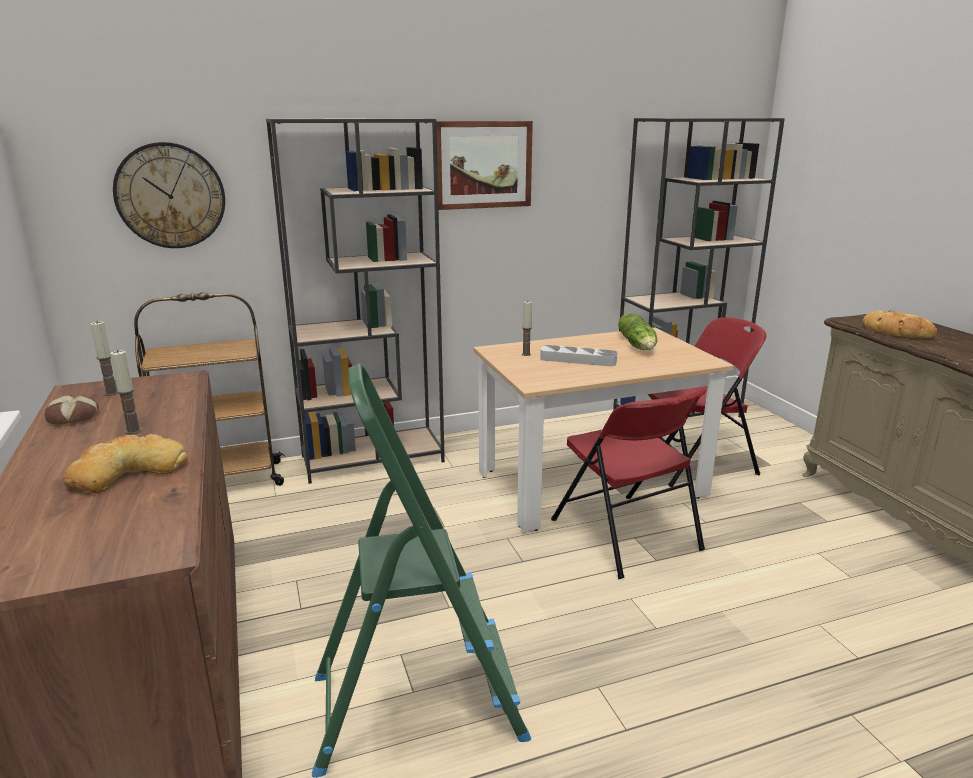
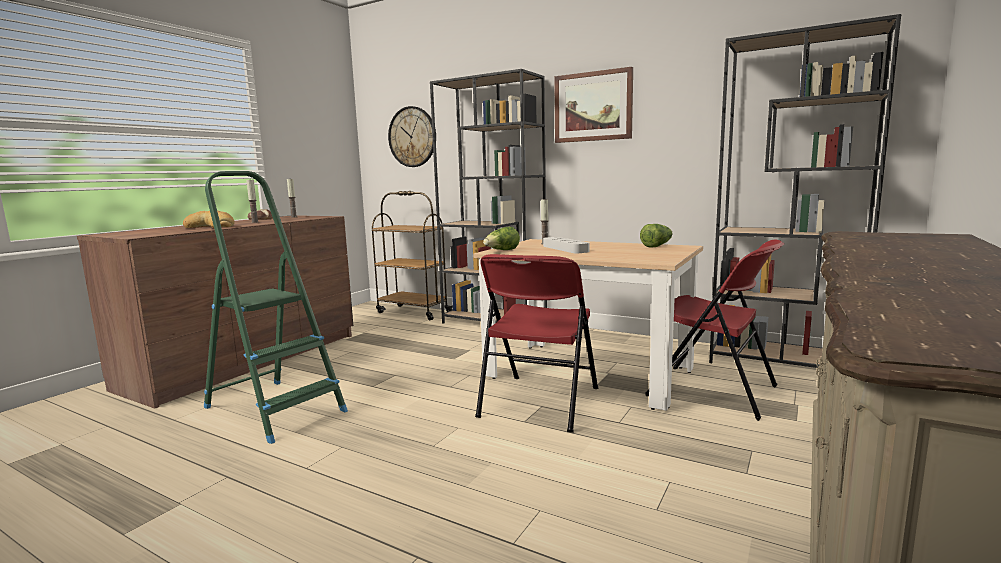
camera: 50 degrees right, 10 degrees down
lettuce [627,322,657,350] -> lettuce moved to [483,227,520,250]
bread [863,310,937,338] -> none

